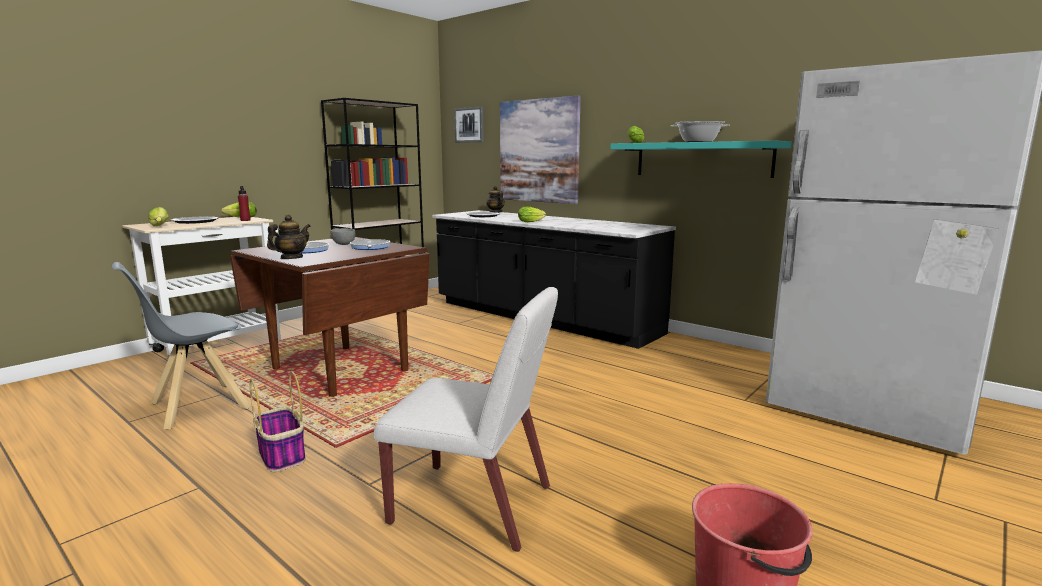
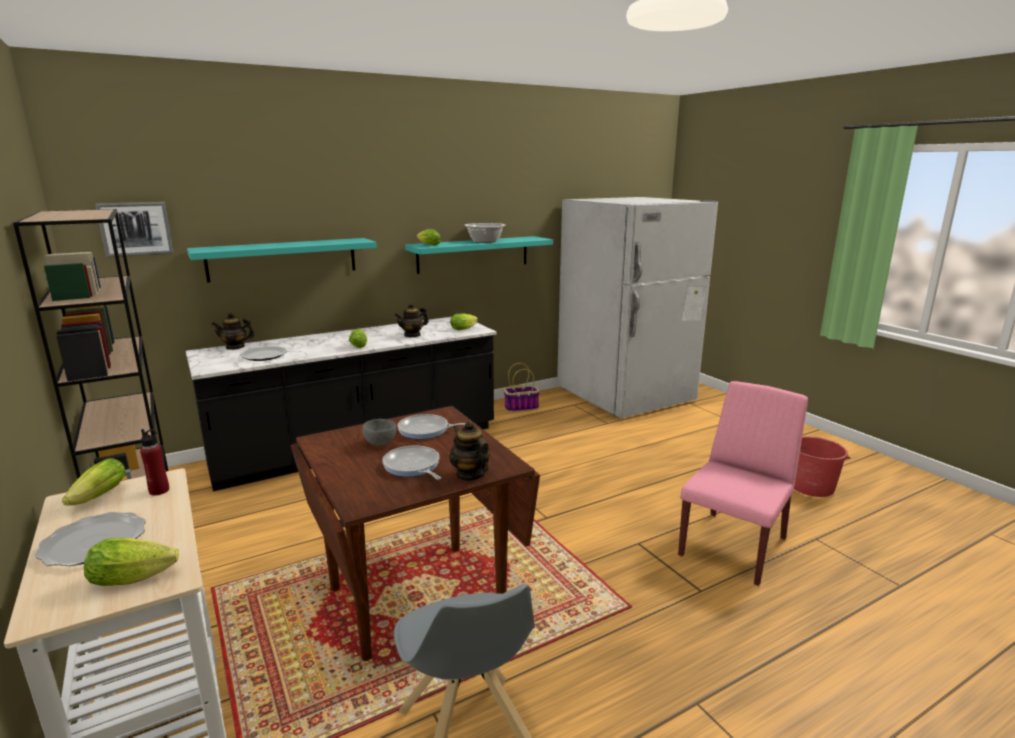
camera: 70 degrees left, 5 degrees up
basket [249,371,305,472] -> basket moved to [504,363,540,412]
white chair [374,287,558,552] -> pink chair [678,381,808,586]
picture [500,96,581,204] -> turquoise shelf [187,238,377,283]
none -> teapot [395,303,429,337]
none -> lettuce [450,313,478,330]

